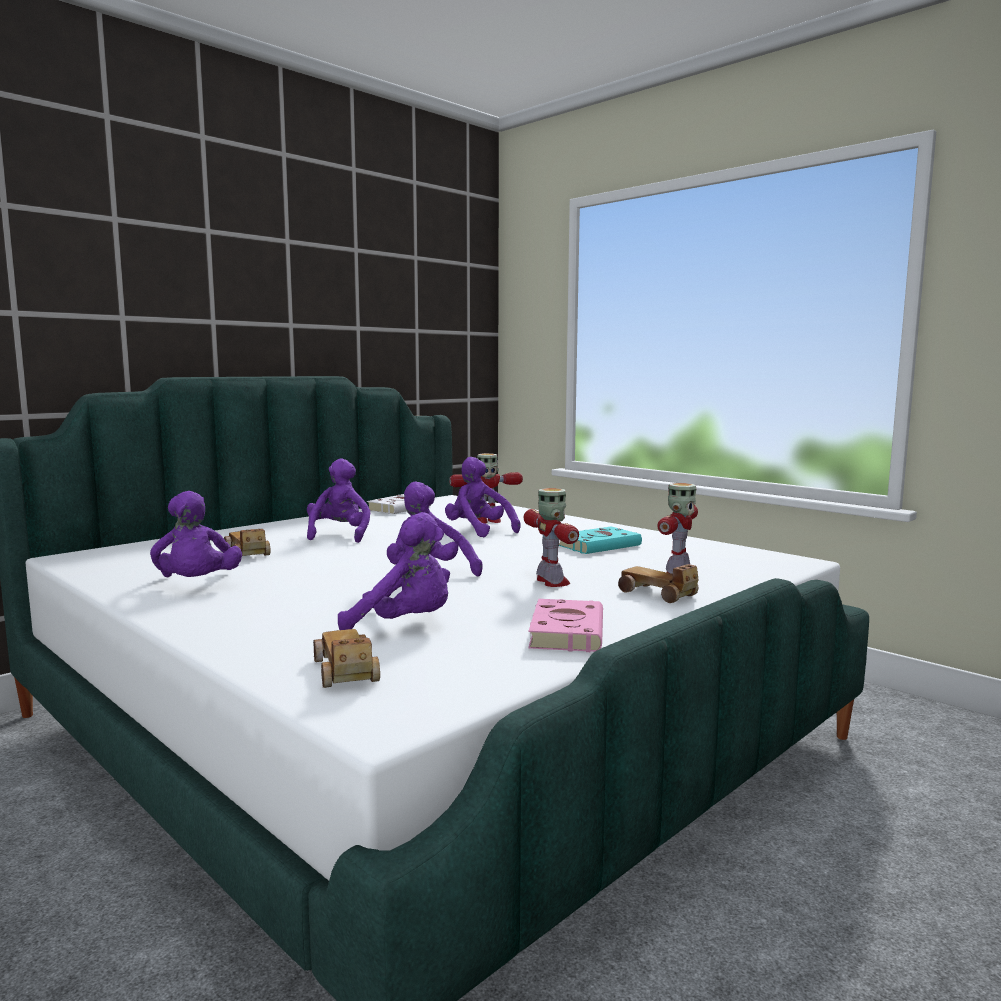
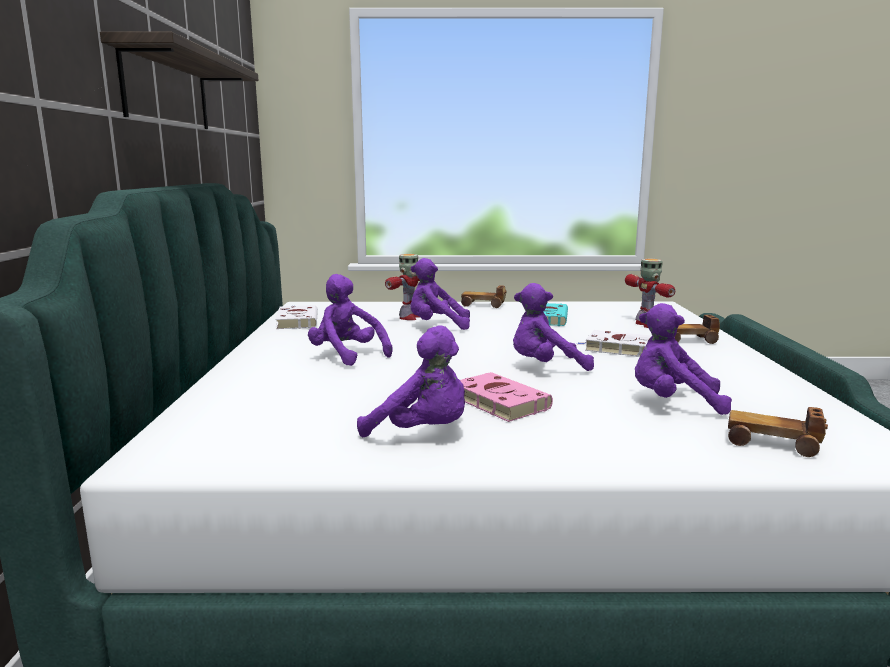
camera: 45 degrees left, 5 degrees up
toy car [224,529,271,556] -> toy car moved to [461,285,506,308]
purple plush toy [338,512,448,630] -> purple plush toy turned 135 degrees counterclockwise [635,303,732,415]
toy robot [523,488,579,587] -> white book [577,330,652,357]
pink book [528,599,603,652] -> pink book moved to [460,372,553,422]
none -> shelf [100,32,258,129]

